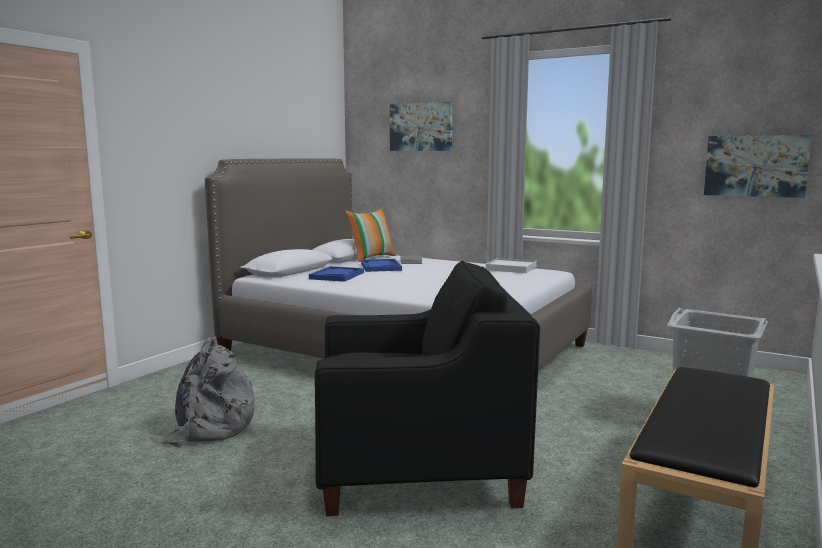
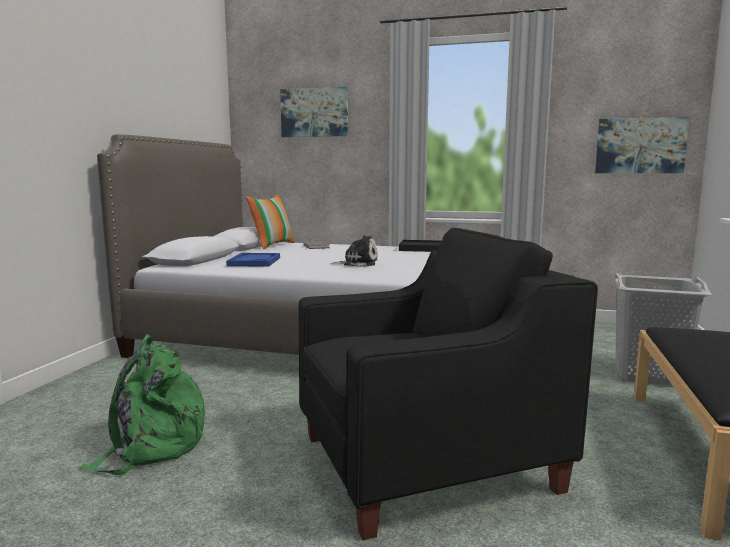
camera: 15 degrees left, 0 degrees up
grey backpack [151,337,255,447] -> green backpack [79,334,205,475]
blue tray [361,259,402,272] -> none
white tray [486,258,537,273] -> black tray [399,240,441,252]
none -> plush toy [330,235,378,267]

